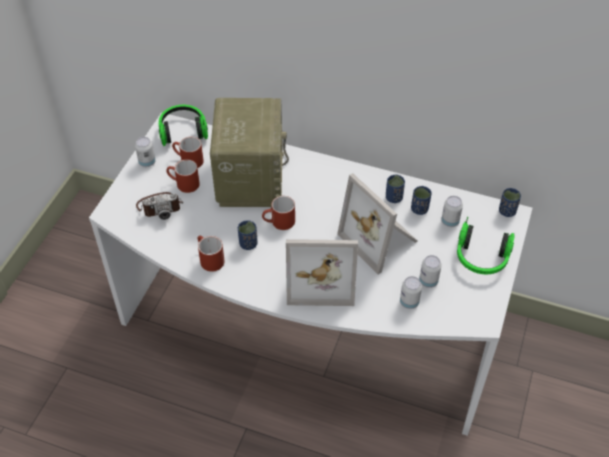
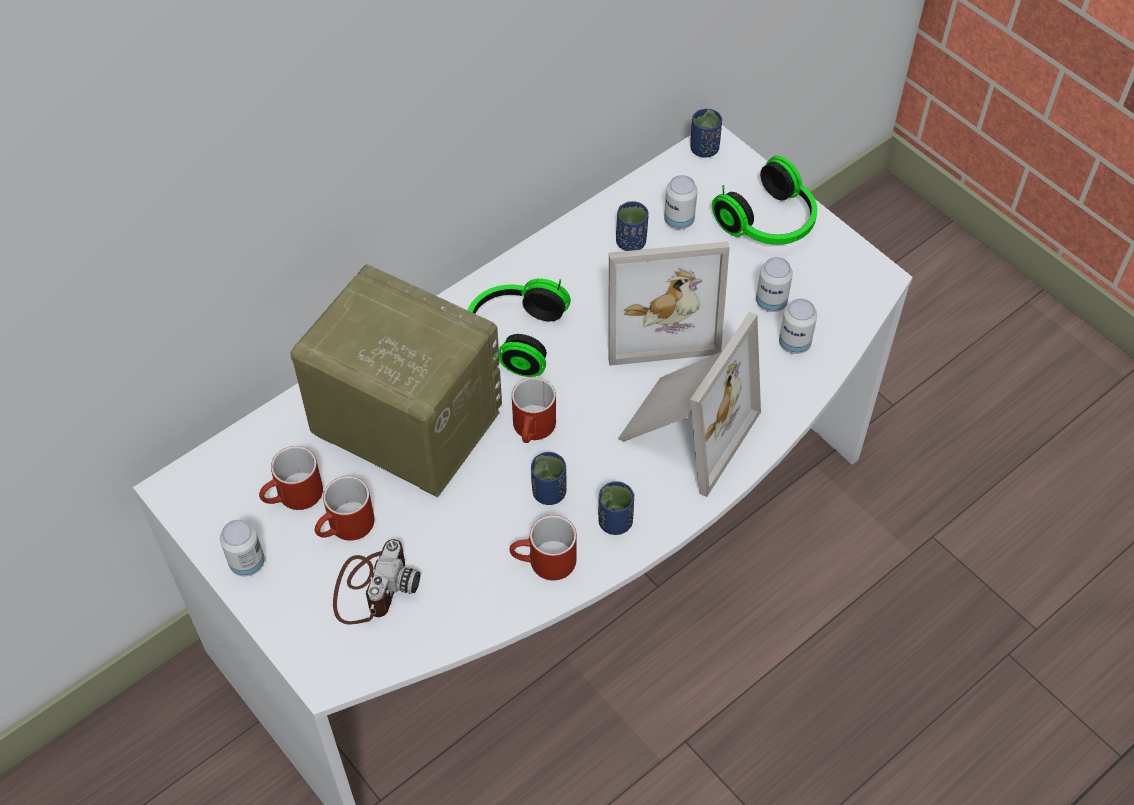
camera: 60 degrees left, 5 degrees up
headphones [158,105,208,146] -> headphones moved to [468,278,571,377]
blue cup [386,175,405,203] -> blue cup moved to [598,481,634,535]

